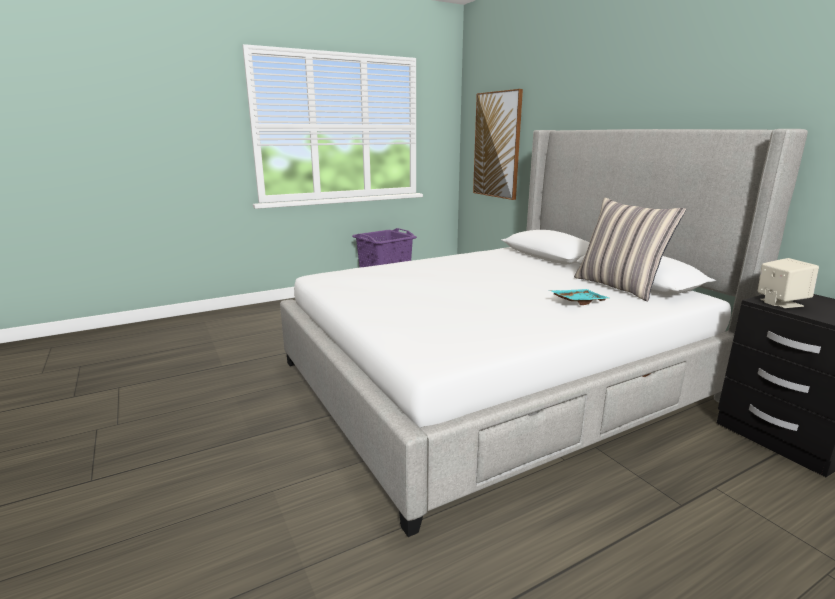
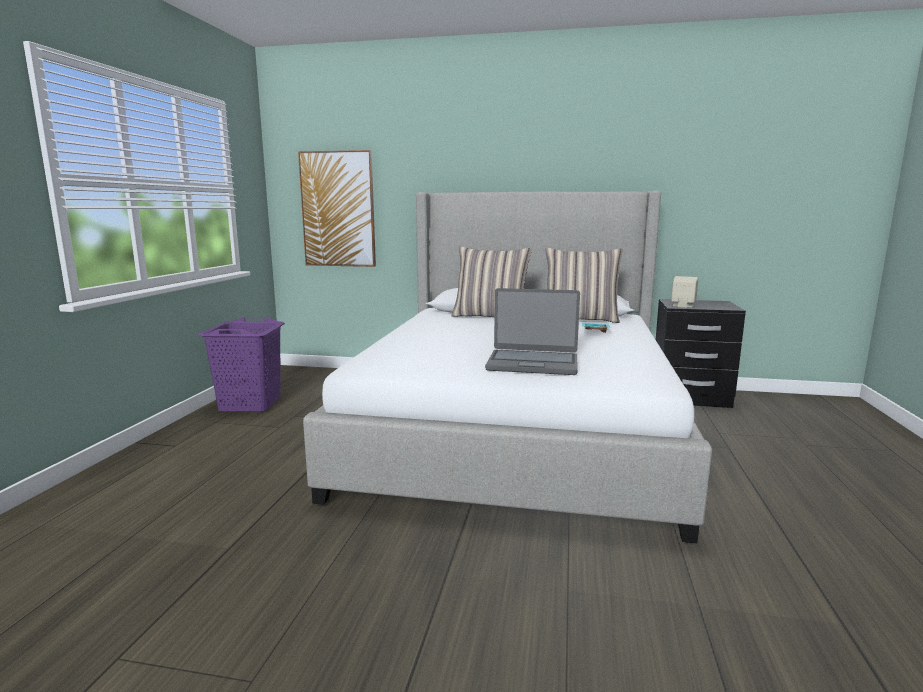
camera: 50 degrees left, 5 degrees down
none -> pillow [452,246,532,317]
none -> laptop [485,288,580,375]

